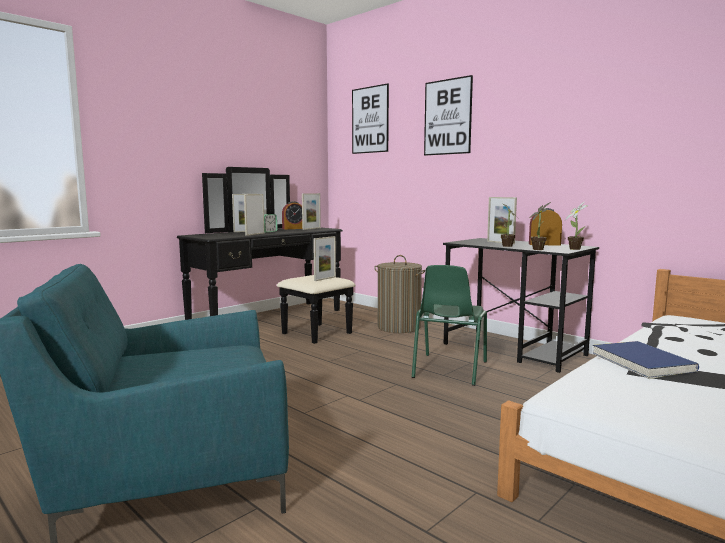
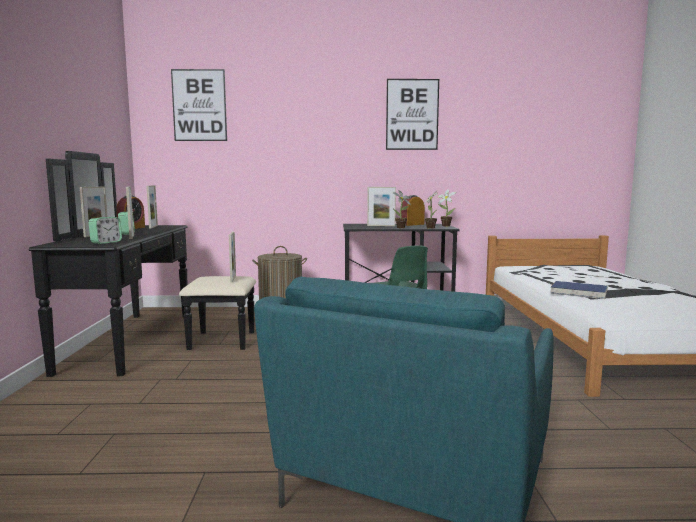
camera: 45 degrees left, 0 degrees up
picture [424,75,473,156] -> picture moved to [386,79,439,150]
none -> alarm clock [89,217,122,244]

